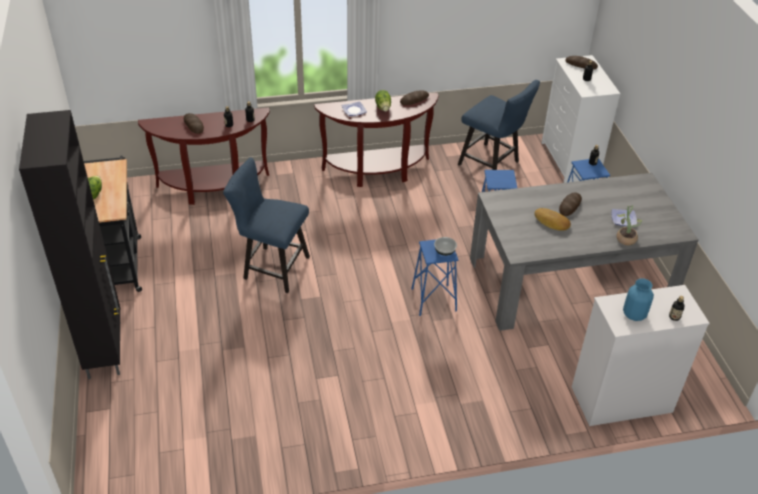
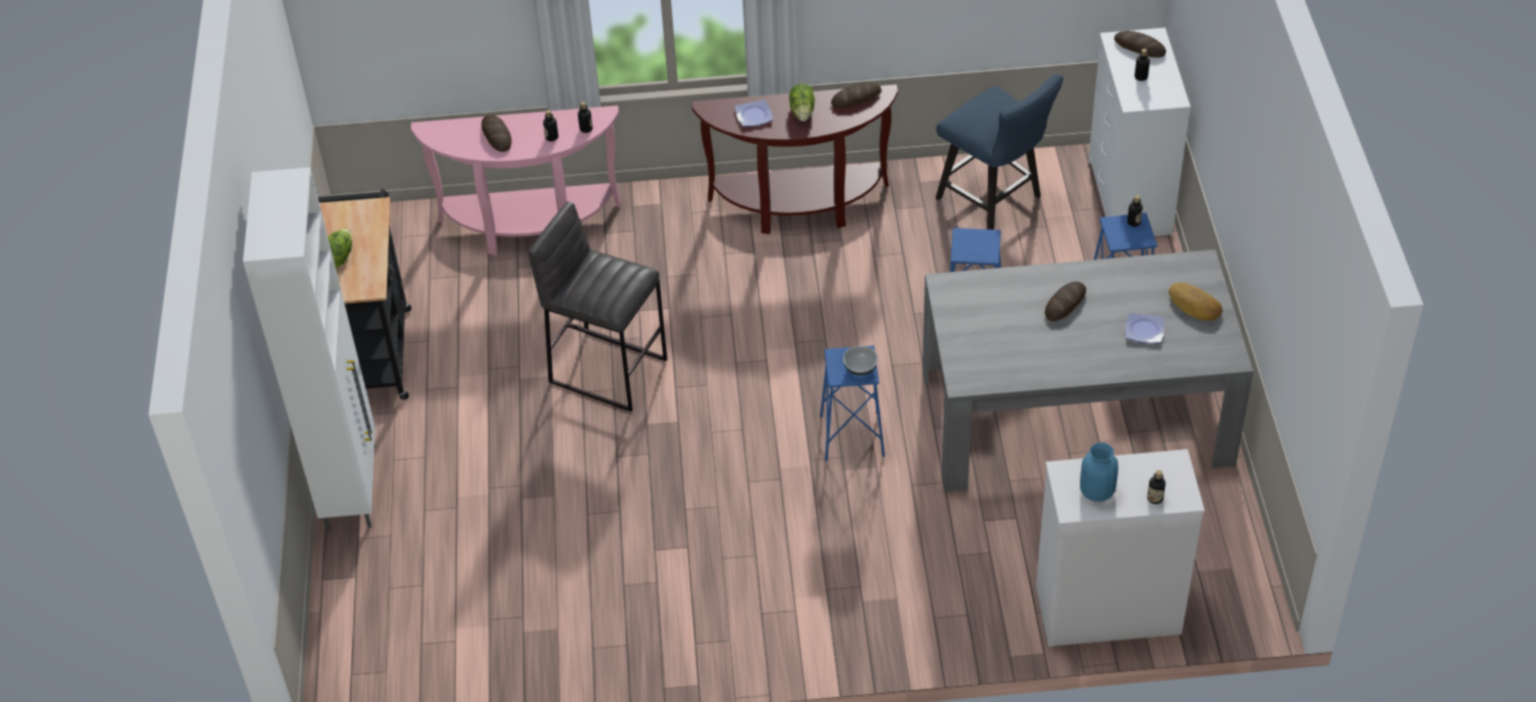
camera: 10 degrees right, 5 degrees up
black cabinet [19,110,120,379] -> white cabinet [243,167,375,532]
brown console table [138,107,270,205] -> pink console table [411,105,621,255]
blue chair [223,158,310,293] -> grey stool [528,201,667,412]
bread [534,208,571,231] -> bread moved to [1169,282,1223,321]
potted plant [617,205,642,245] -> none

